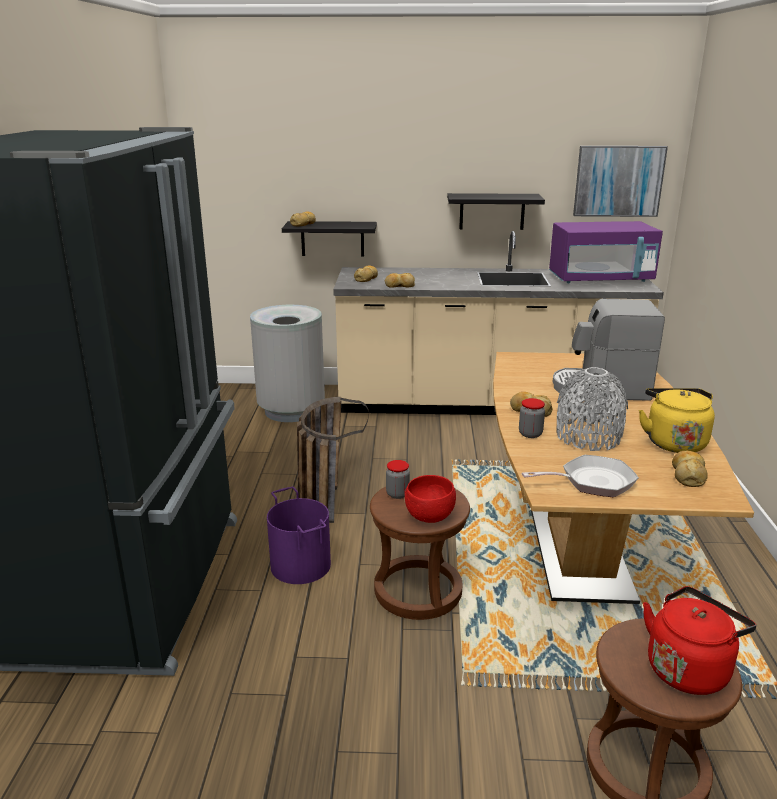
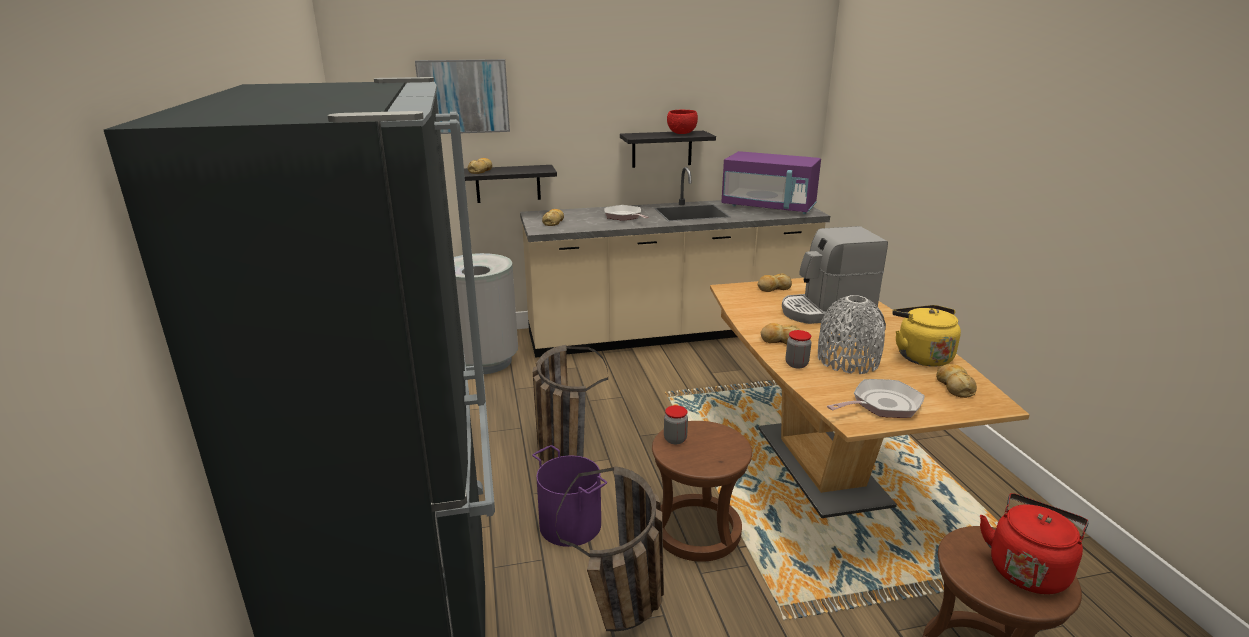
camera: 15 degrees left, 0 degrees up
bread [385,273,415,288] -> bread moved to [758,273,792,292]
red bowl [405,475,456,523] -> red bowl moved to [667,110,698,134]
purple microwave [549,221,663,283] -> purple microwave turned 45 degrees clockwise [721,151,821,214]
picture [573,146,668,217] -> picture moved to [415,59,510,134]
none -> basket [556,466,664,632]
none -> frying pan [604,205,649,221]

